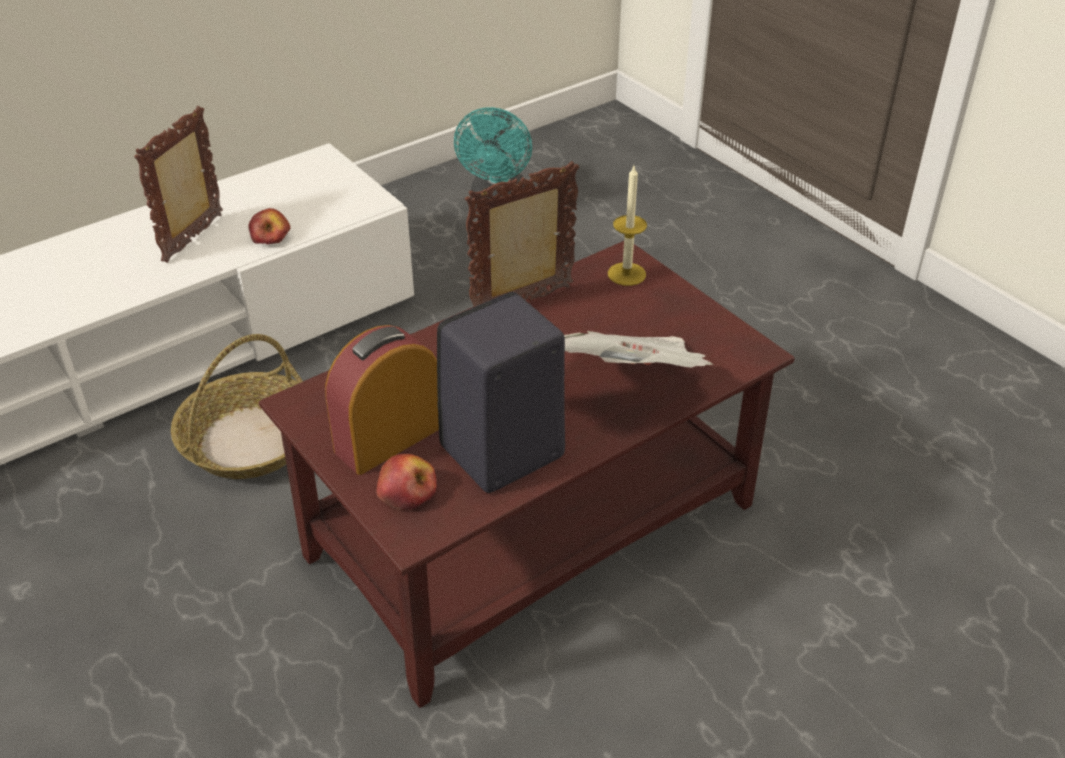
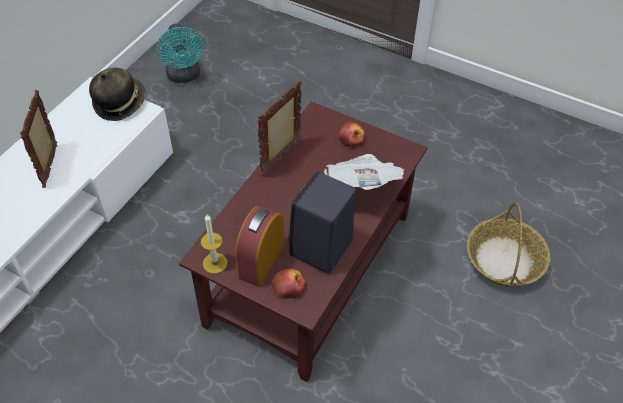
camera: 25 degrees left, 10 degrees up
basket [171,334,303,479] -> basket moved to [467,202,550,287]
apple [248,208,291,244] -> apple moved to [338,122,365,147]
candle [608,166,647,286] -> candle moved to [200,214,227,274]
none -> hat [89,68,146,121]

